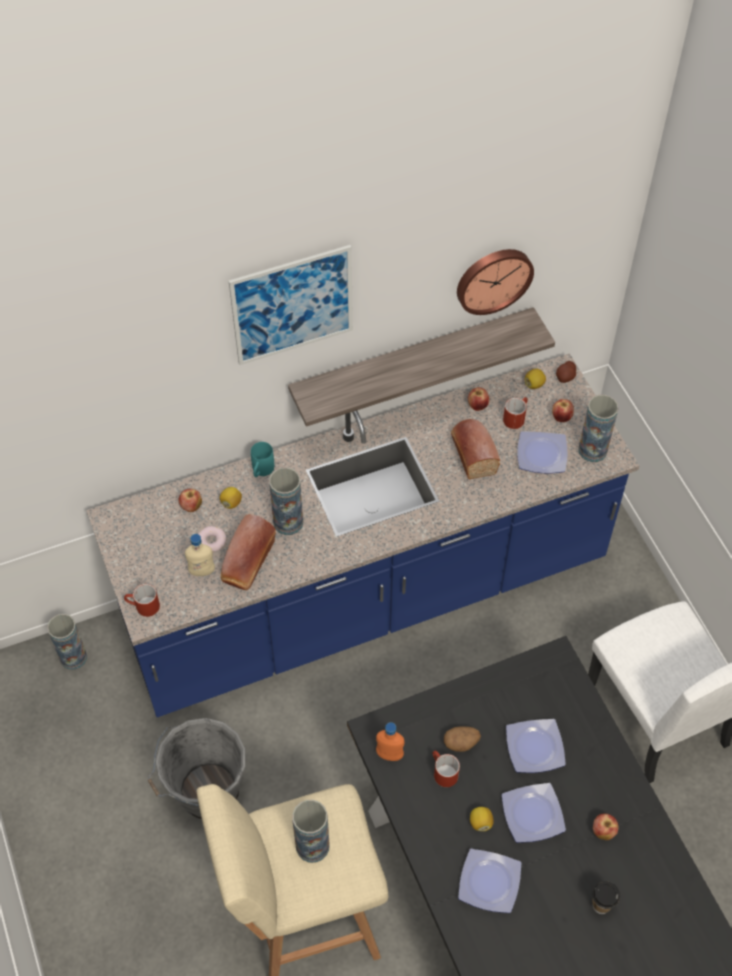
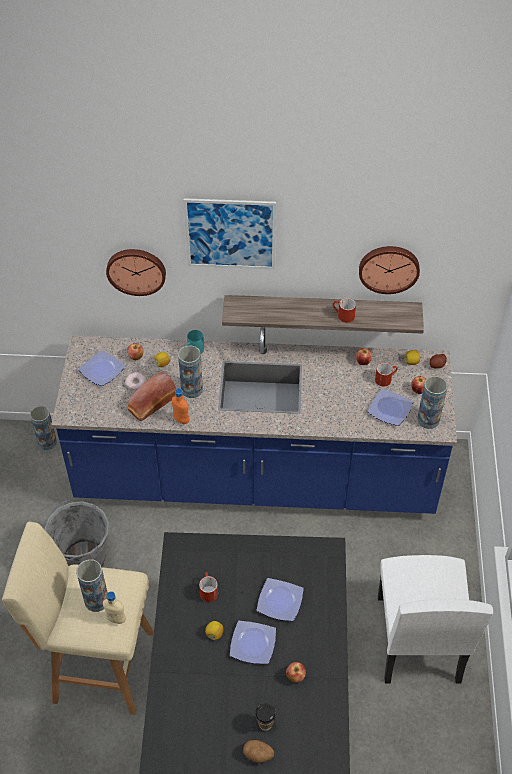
camera: 25 degrees right, 5 degrees down
red mug [124,584,160,617] -> red mug moved to [333,298,356,323]
beige bottle [185,534,215,576] -> beige bottle moved to [103,591,126,624]
orange bottle [376,722,404,761] -> orange bottle moved to [172,388,189,424]
potato [444,727,481,752] -> potato moved to [243,740,274,763]
bread [451,419,500,480] -> none
plate [458,849,521,913] -> plate moved to [78,350,125,386]
none -> wall clock [106,249,166,296]

